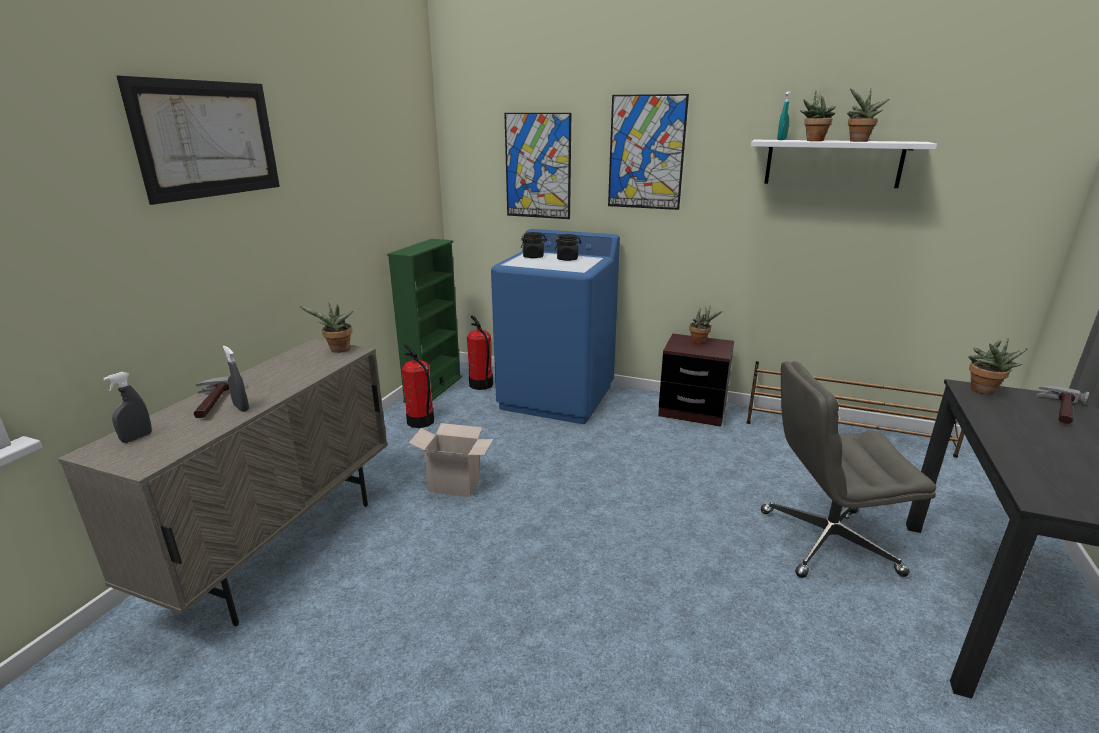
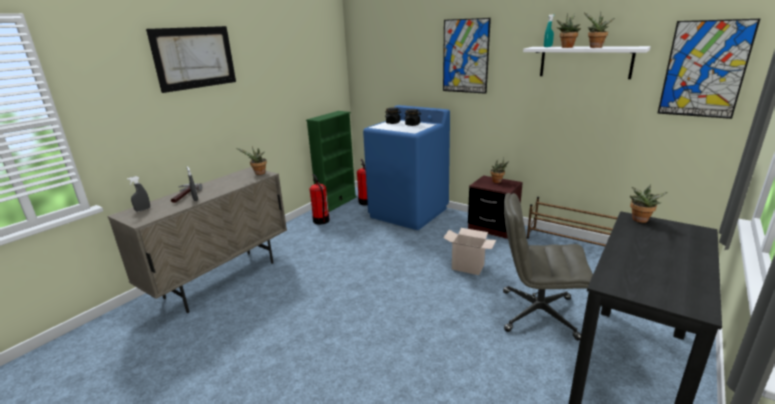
camera: 15 degrees right, 0 degrees up
cardboard box [409,423,493,497] -> cardboard box moved to [443,228,496,275]
picture [504,113,571,219] -> picture moved to [657,19,760,119]
hammer [1036,386,1089,424] -> none

